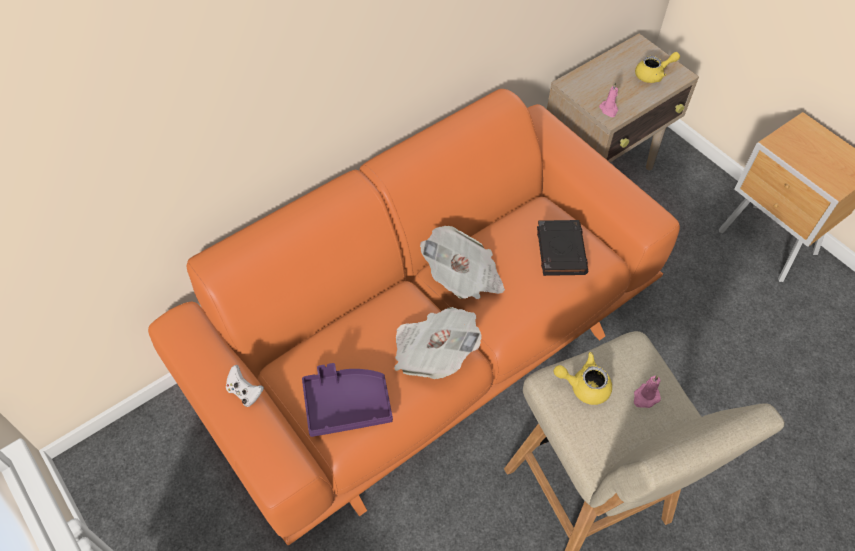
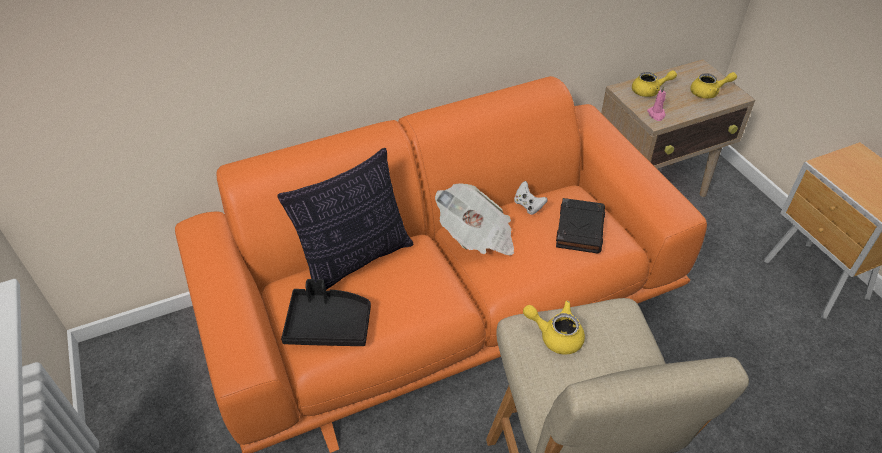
camera: 15 degrees right, 10 degrees down
white game controller [226,365,264,407] -> white game controller moved to [514,181,548,215]
purple tray [302,363,393,437] -> black tray [281,279,371,346]
newspaper [394,307,482,379] -> none
pink candle [634,375,661,408] -> none
none -> pillow [277,148,413,290]
none -> yellow teapot [632,70,677,97]

